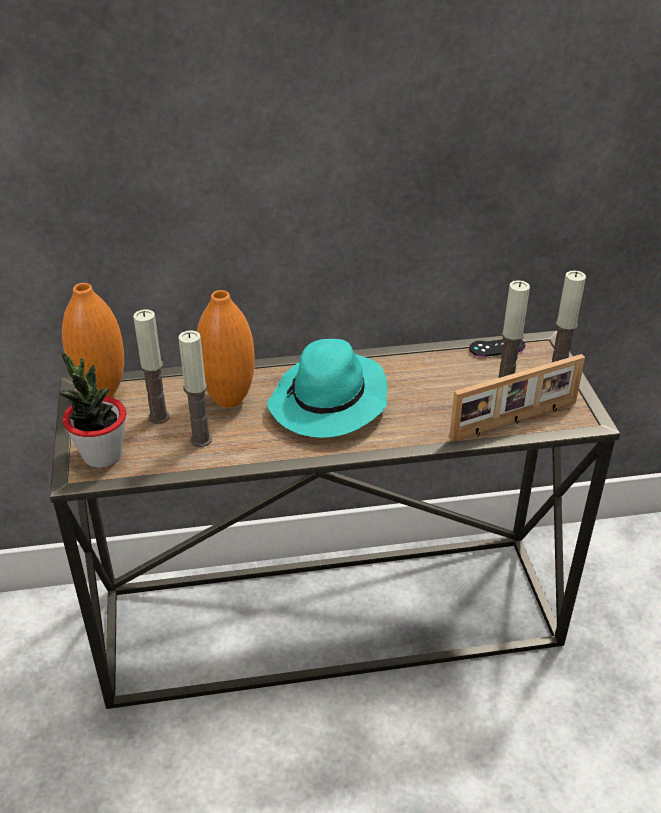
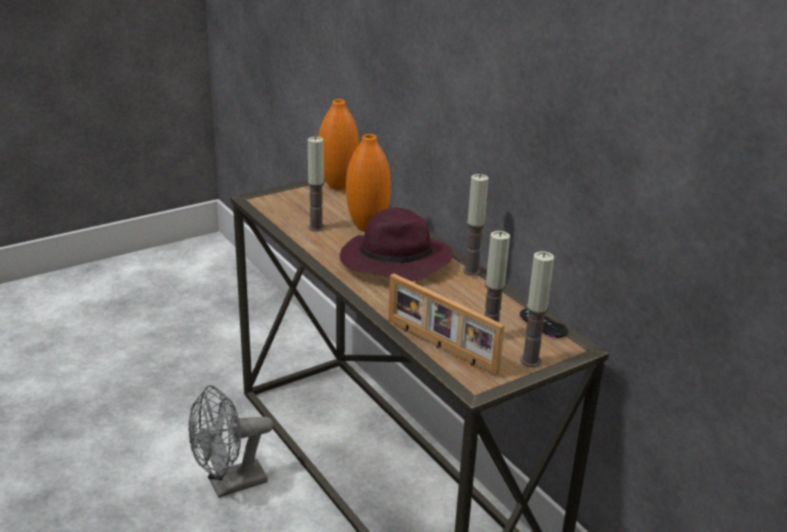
camera: 65 degrees right, 10 degrees down
potted plant [58,351,126,468] -> none
candle [133,309,170,424] -> candle moved to [463,174,488,275]
turquoise hat [267,339,388,438] -> purple hat [340,208,453,281]
none -> grey fan [188,385,273,498]

